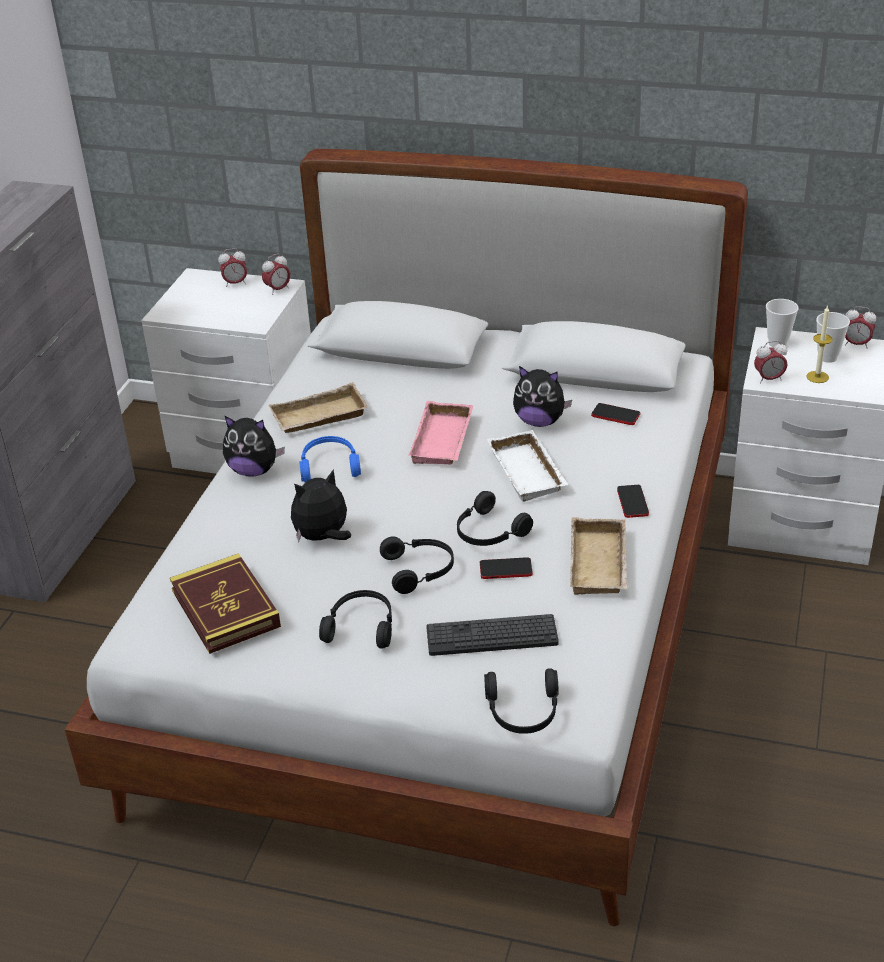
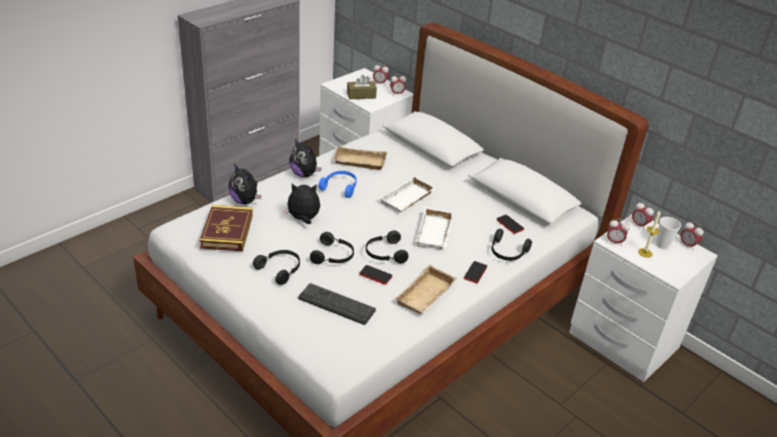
camera: 25 degrees right, 0 degrees up
pink tray [408,401,473,464] -> white tray [380,175,435,212]
black headphones [484,668,559,734] -> black headphones moved to [492,229,532,261]
plush toy [513,366,572,427] -> plush toy moved to [228,163,261,204]
cup [766,299,798,348] -> alarm clock [632,202,654,230]
none -> brown tissue box [347,75,377,99]

